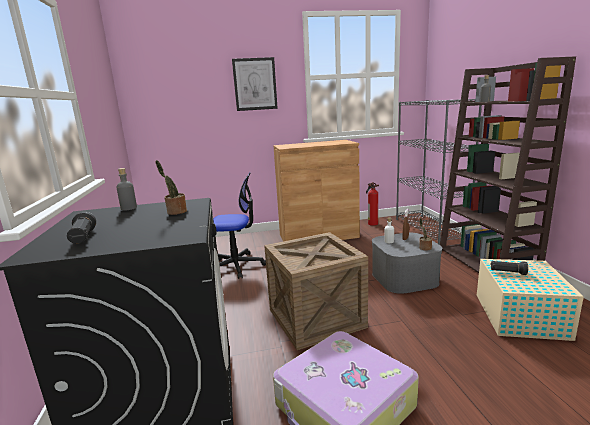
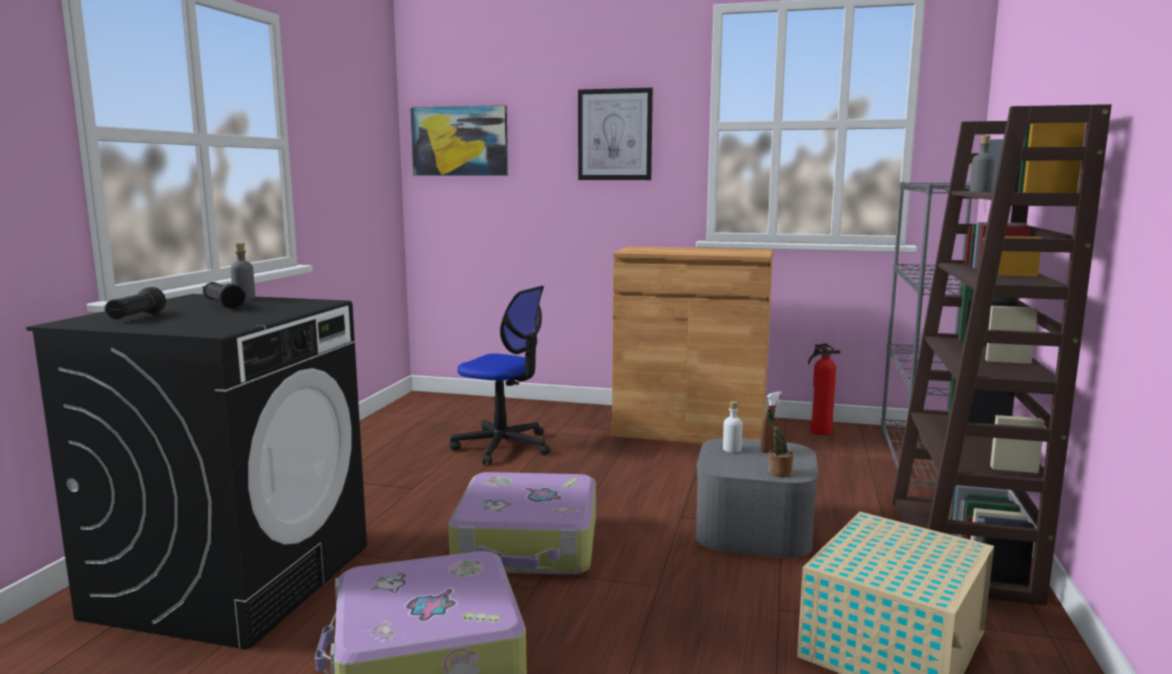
camera: 25 degrees right, 5 degrees down
potted plant [155,160,187,215] -> none
crate [264,232,368,350] -> suitcase [448,472,596,575]
black flashlight [490,261,528,275] -> black flashlight moved to [202,282,246,309]
none -> picture [410,105,508,176]

